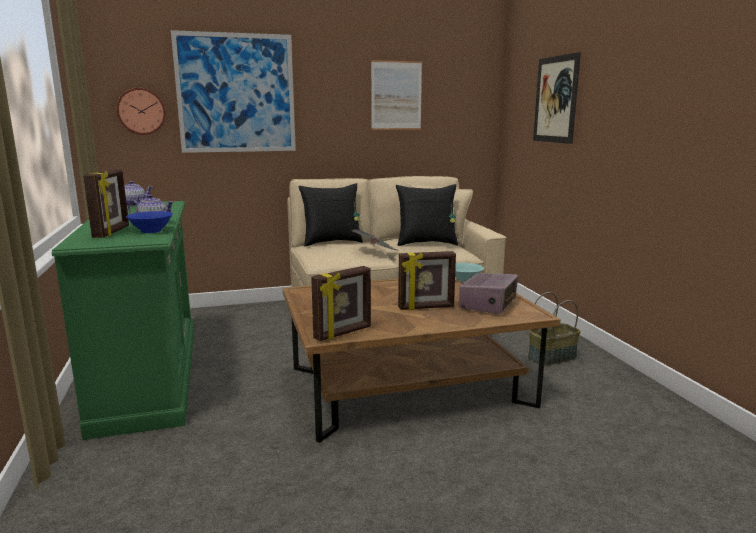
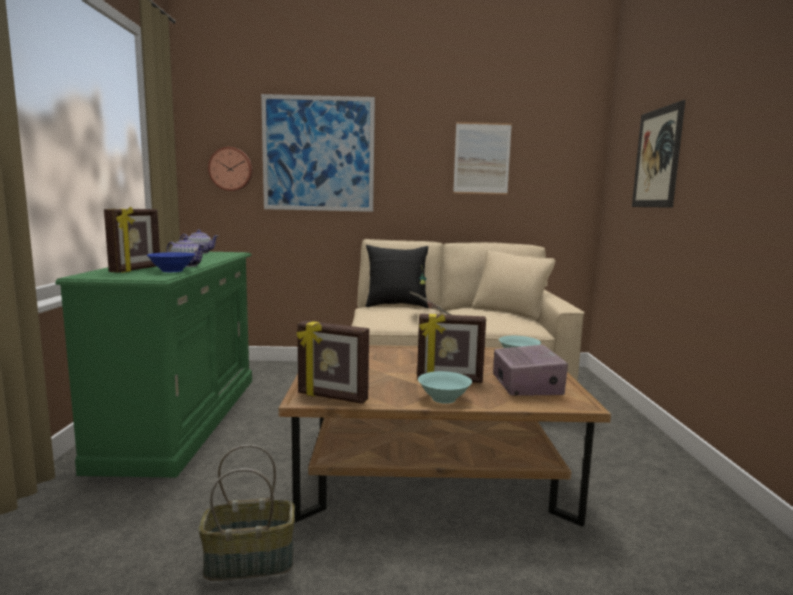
camera: 15 degrees right, 5 degrees down
picture frame [311,266,371,341] -> picture frame turned 45 degrees clockwise [296,321,369,404]
black pillow [396,184,458,246] -> none
radio [459,273,518,314] -> radio turned 45 degrees counterclockwise [493,345,568,396]
basket [528,292,581,366] -> basket moved to [199,445,295,581]
none -> turquoise bowl [418,371,472,404]

